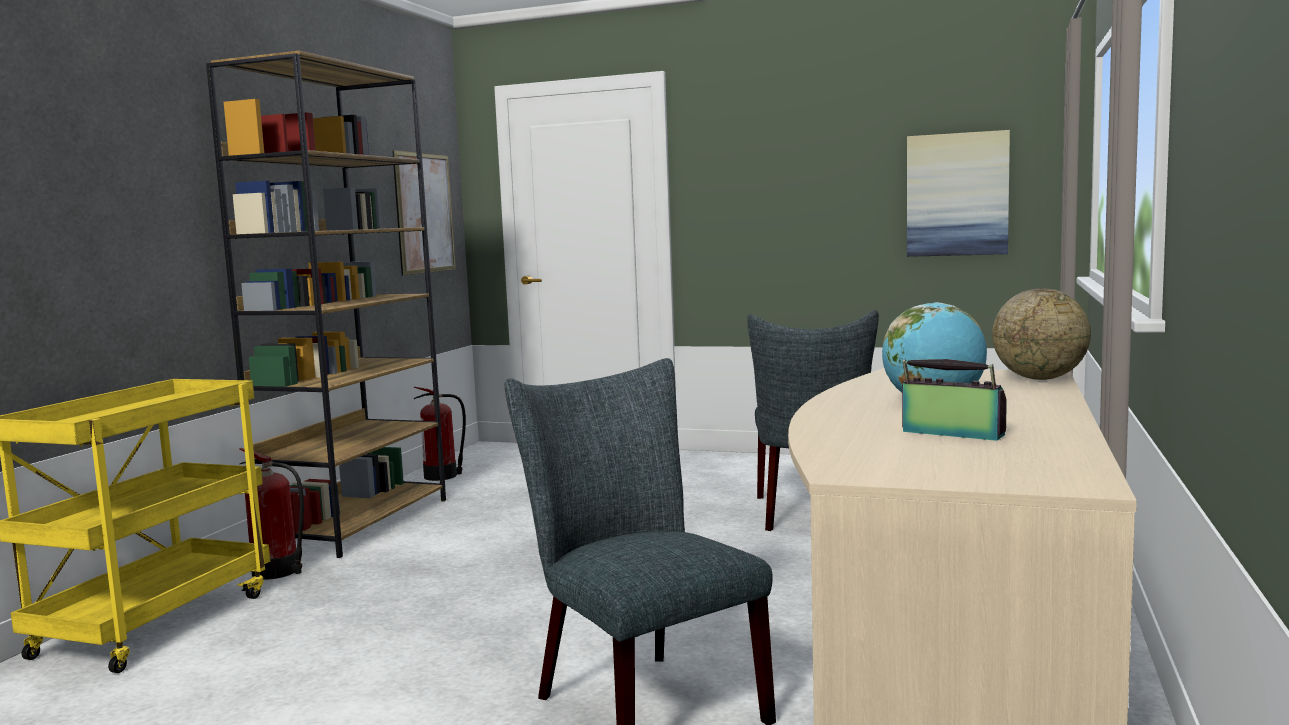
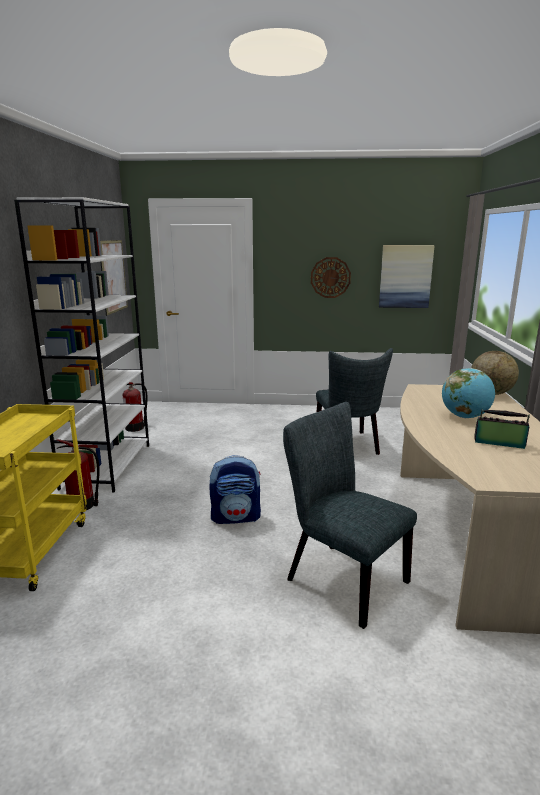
camera: 15 degrees left, 10 degrees up
brown bookcase [206,51,446,558] -> white bookcase [14,197,149,493]
none -> backpack [209,455,261,524]
none -> wall clock [311,257,351,298]

